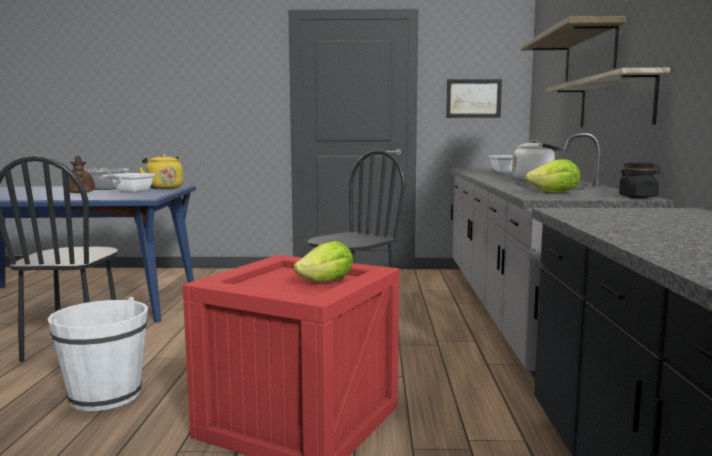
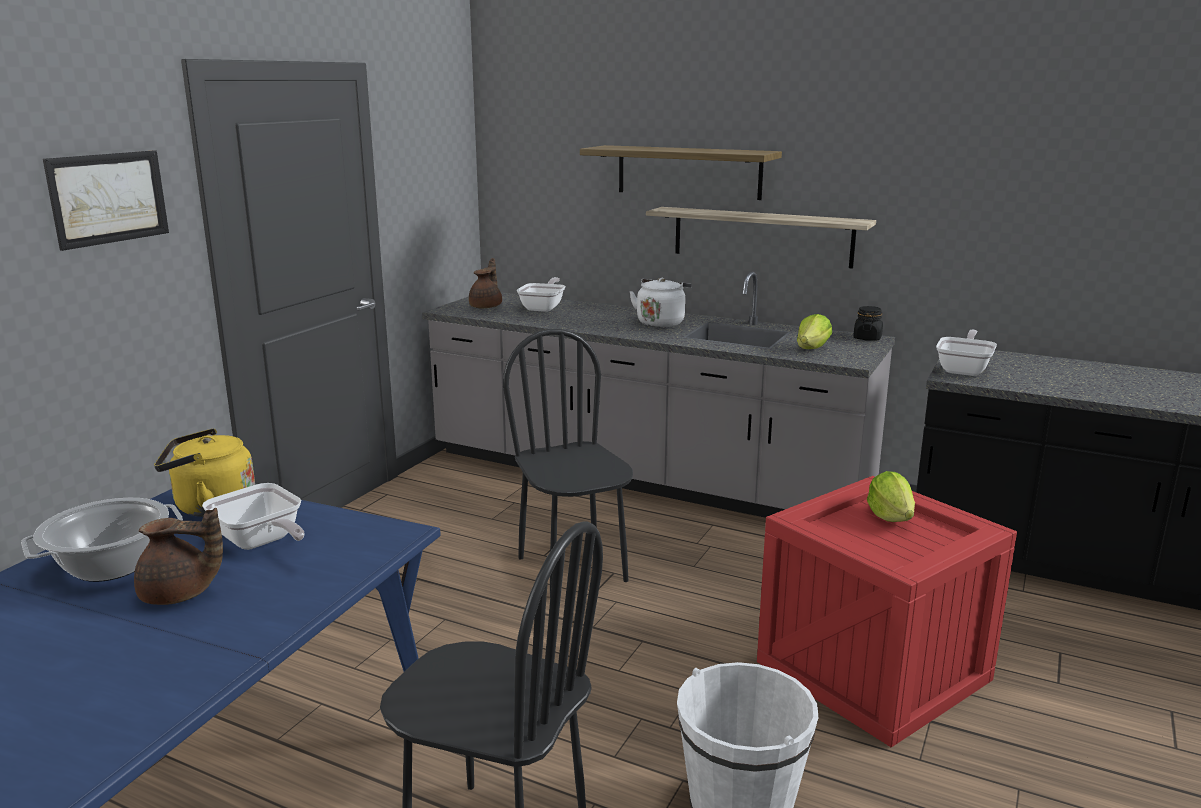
camera: 65 degrees left, 10 degrees up
picture [446,79,502,118] -> picture moved to [43,150,169,251]
none -> brown teapot [469,258,502,308]
none -> frying pan [936,330,997,376]

